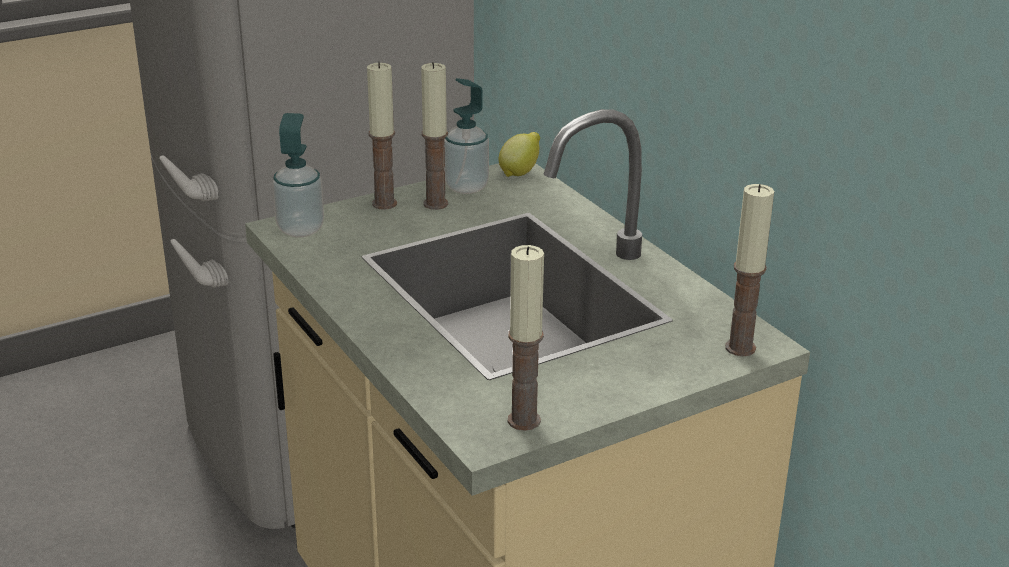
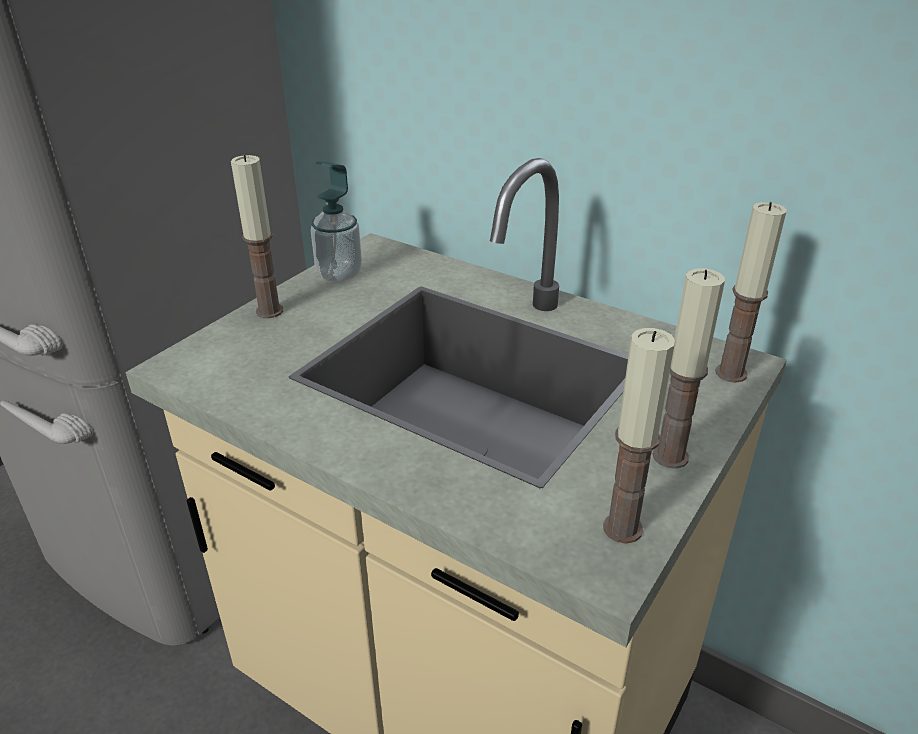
camera: 25 degrees left, 5 degrees up
soap dispenser [273,113,324,237] -> none
candle [421,62,449,210] -> candle moved to [653,268,725,469]
lemon [499,132,540,177] -> none

